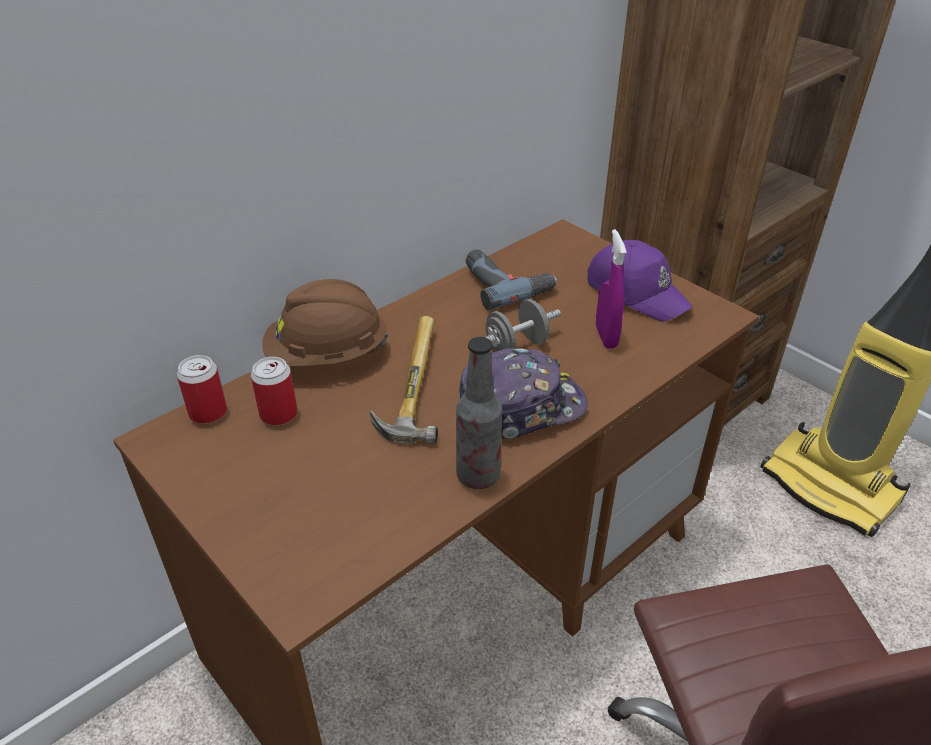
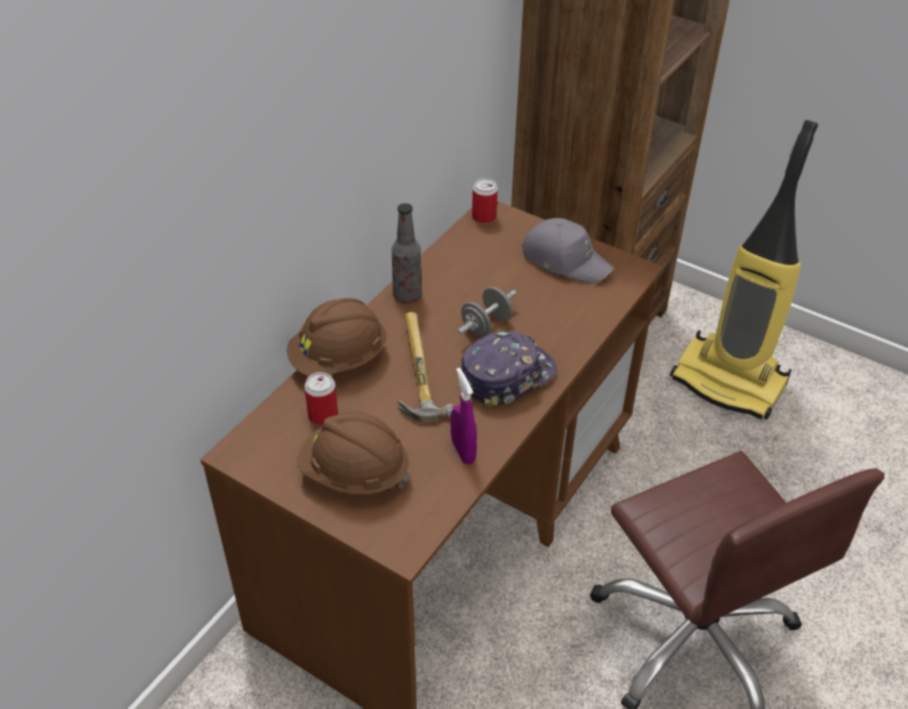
camera: 15 degrees left, 5 degrees up
can [177,355,227,424] -> can moved to [472,178,498,224]
bottle [456,337,502,489] -> bottle moved to [392,203,422,304]
power drill [466,249,557,310] -> none
purple cap [588,240,693,321] -> grey cap [522,218,614,284]
purple spray bottle [596,229,627,349] -> purple spray bottle moved to [451,368,477,465]
none -> brown hard hat [297,411,411,494]

